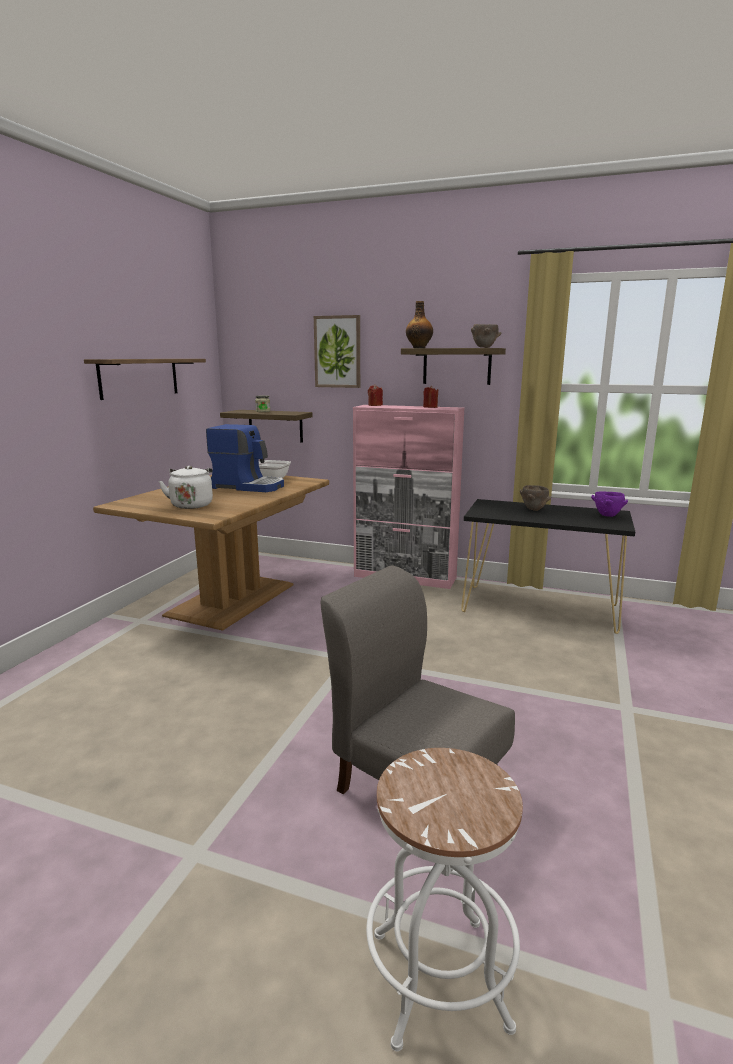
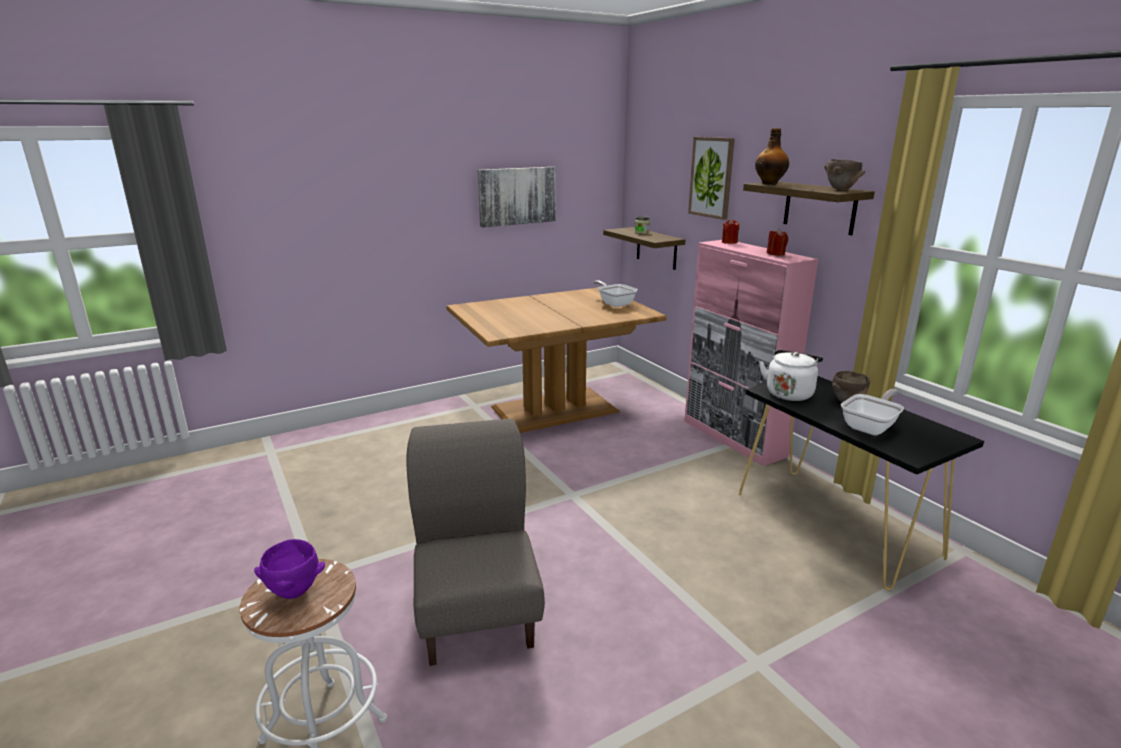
camera: 40 degrees right, 5 degrees up
shelf [84,359,206,400] -> picture [478,167,556,228]
white kettle [159,466,213,509] -> white kettle moved to [759,350,823,401]
coffee machine [206,424,284,492] -> none
purple bowl [591,492,628,517] -> purple bowl moved to [254,539,325,599]
none -> frying pan [841,389,904,435]

